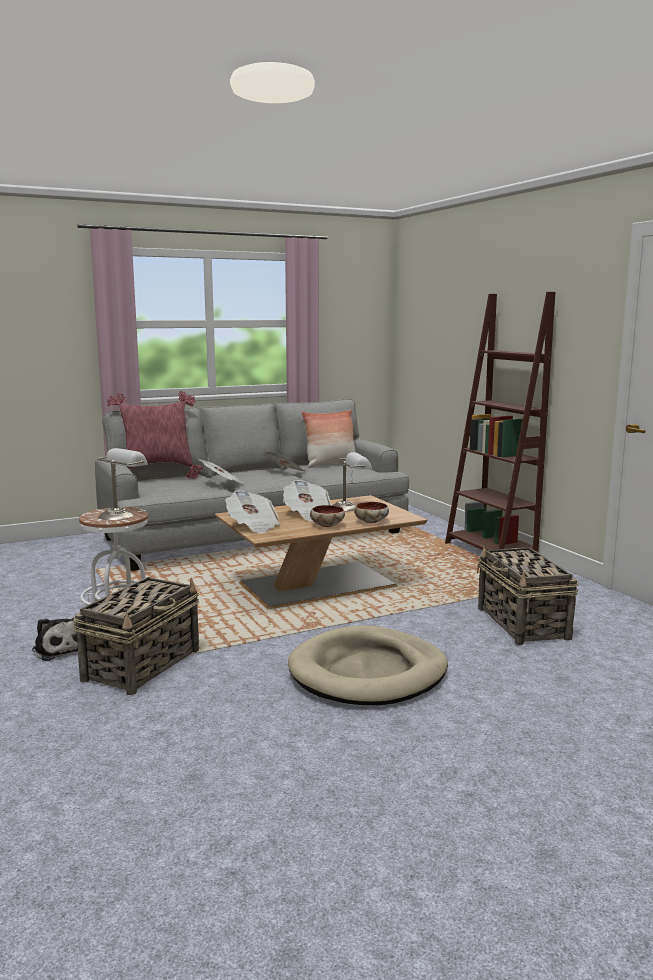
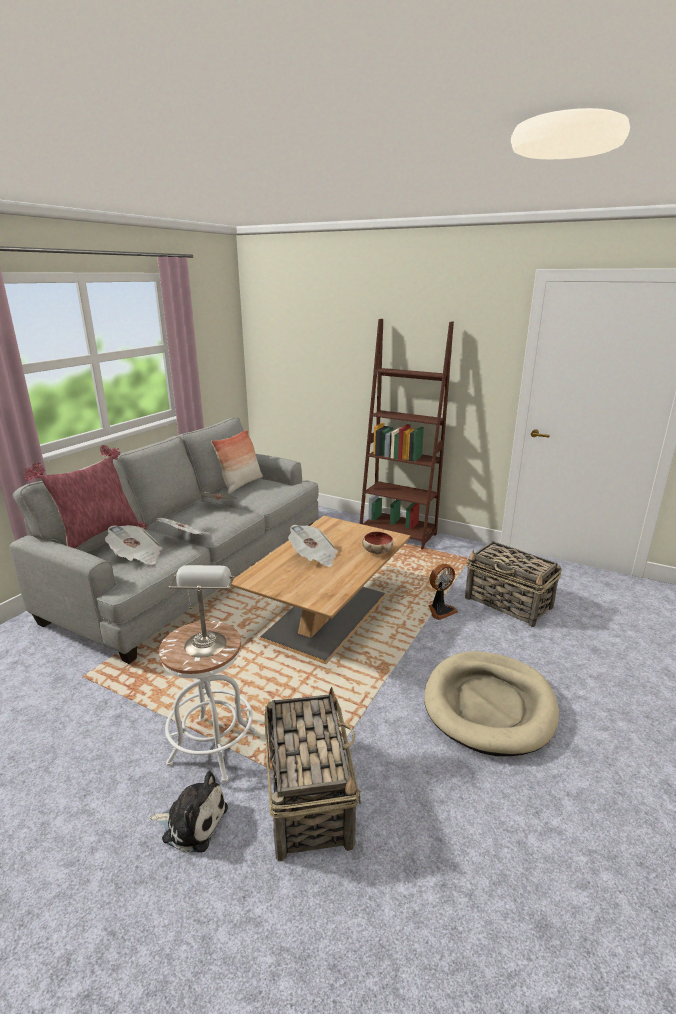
camera: 35 degrees left, 10 degrees up
newspaper [225,490,280,534] -> newspaper moved to [105,525,162,565]
bowl [310,505,345,527] -> none
white table lamp [332,452,372,511] -> none
none -> fan [429,564,458,620]

